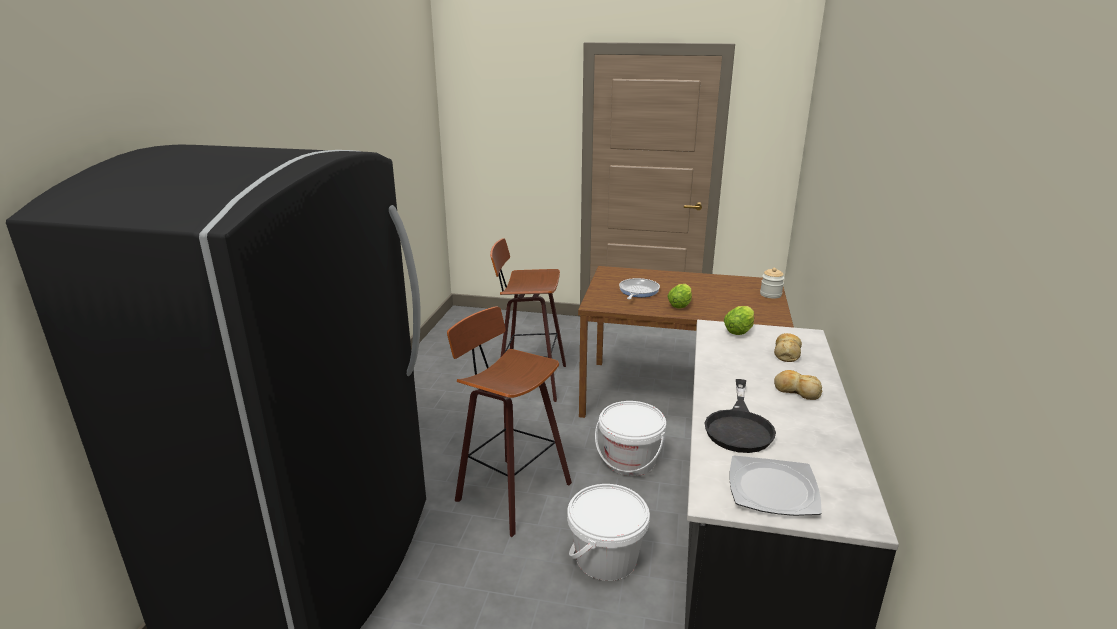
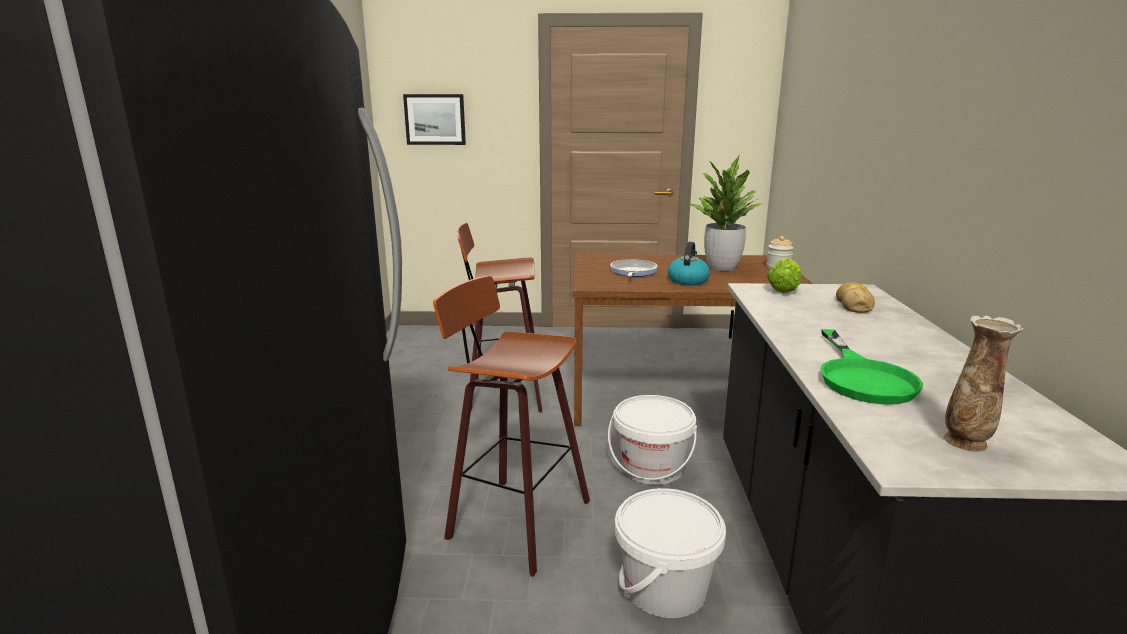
camera: 10 degrees left, 5 degrees down
lettuce [667,284,692,308] -> kettle [668,242,710,285]
black frying pan [705,379,776,453] -> green frying pan [820,329,923,405]
plate [730,455,822,516] -> vase [944,316,1023,452]
bread [774,370,822,400] -> none
none -> picture [403,94,466,145]
none -> potted plant [689,156,763,271]

